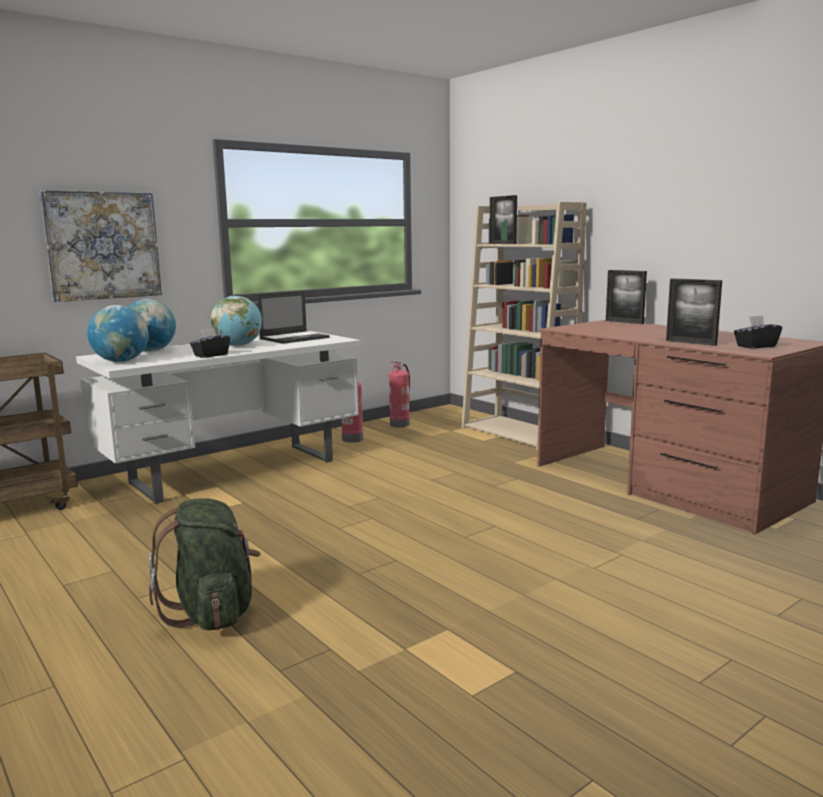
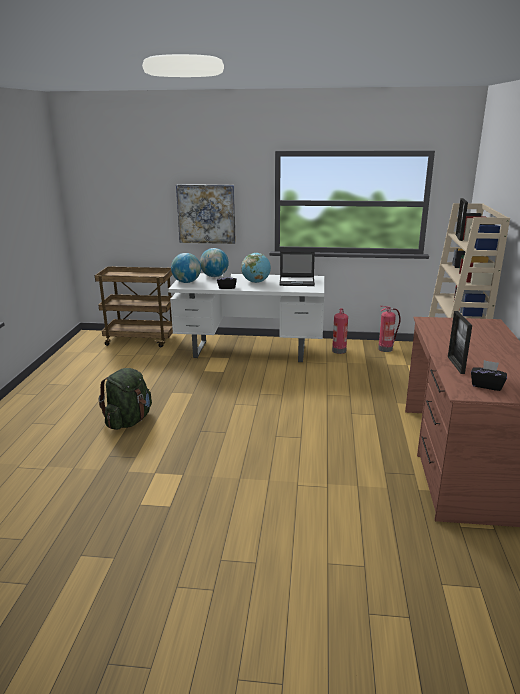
camera: 45 degrees right, 10 degrees up
picture frame [606,270,647,324] -> none

